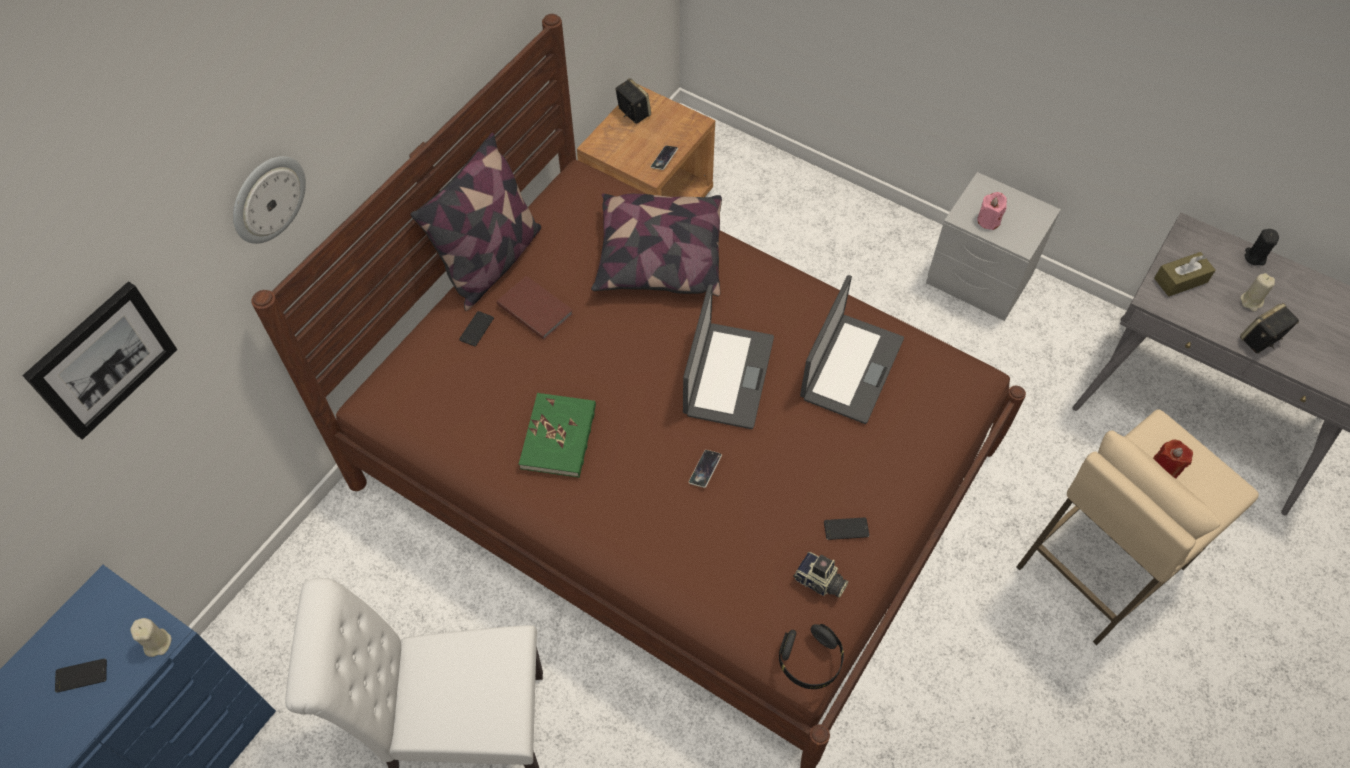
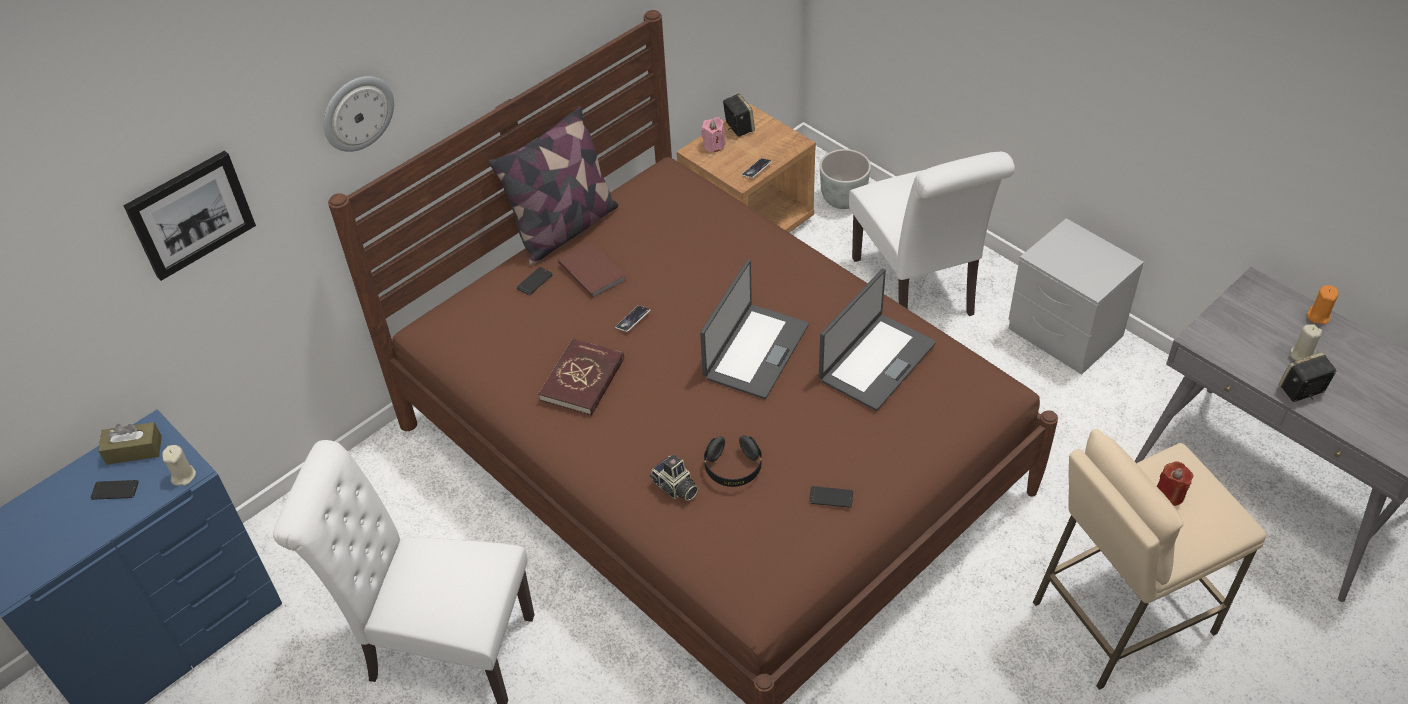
camera: 15 degrees right, 10 degrees down
green book [519,393,596,478] -> red book [538,338,624,416]
pillow [591,194,722,296] -> none
phone [689,450,722,488] -> phone moved to [615,306,651,332]
black headphones [779,624,844,689] -> black headphones moved to [704,435,762,487]
camera [793,552,849,598] -> camera moved to [650,454,699,501]
pink candle [977,192,1007,230] -> pink candle moved to [701,117,725,153]
brown tissue box [1154,252,1216,297] -> brown tissue box moved to [98,422,162,465]
black candle [1245,229,1279,265] -> orange candle [1307,285,1338,324]
none -> grey planter [820,149,871,209]
none -> white chair [849,152,1015,316]

